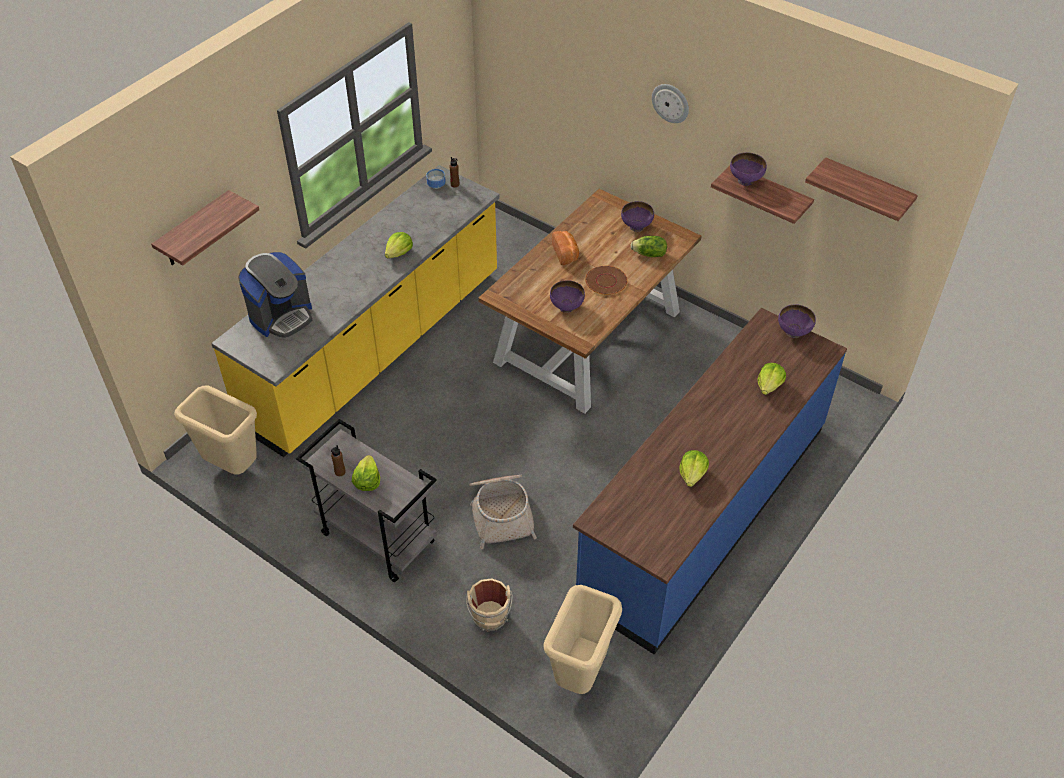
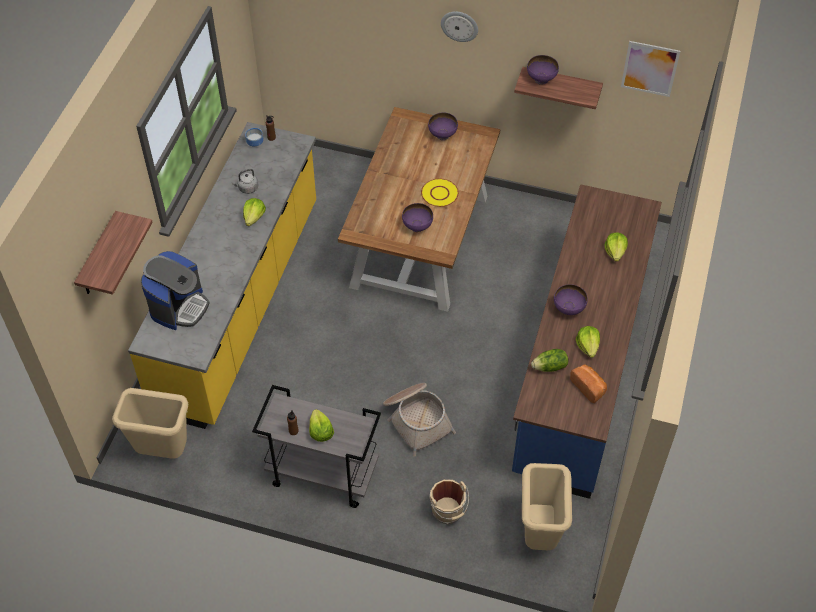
camera: 20 degrees left, 5 degrees up
bread [552,231,579,265] -> bread moved to [570,365,607,403]
brown plate [585,266,627,295] -> yellow plate [421,178,459,207]
lettuce [630,236,667,257] -> lettuce moved to [531,349,568,372]
purple bowl [778,304,816,338] -> purple bowl moved to [554,284,588,315]
shelf [805,157,918,221] -> picture [621,41,680,97]
none -> grey kettle [231,169,259,194]

